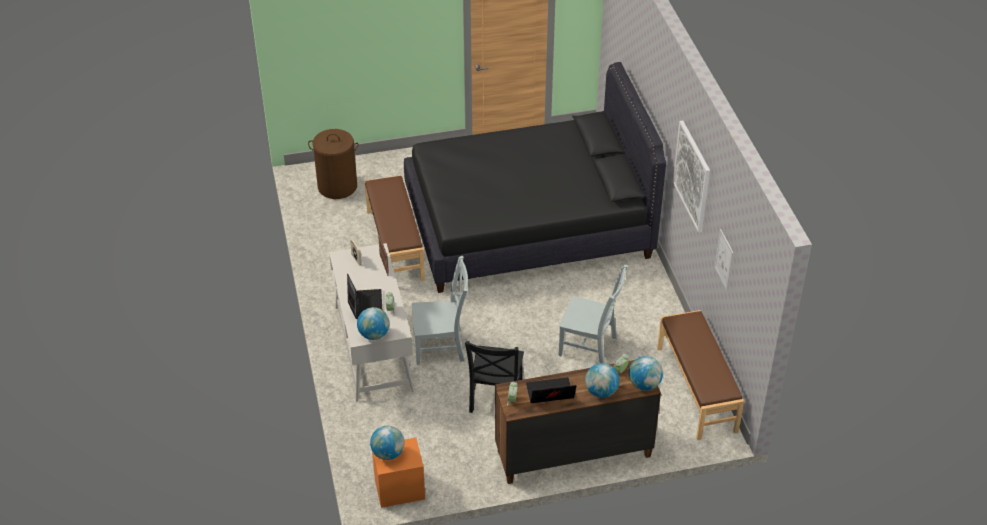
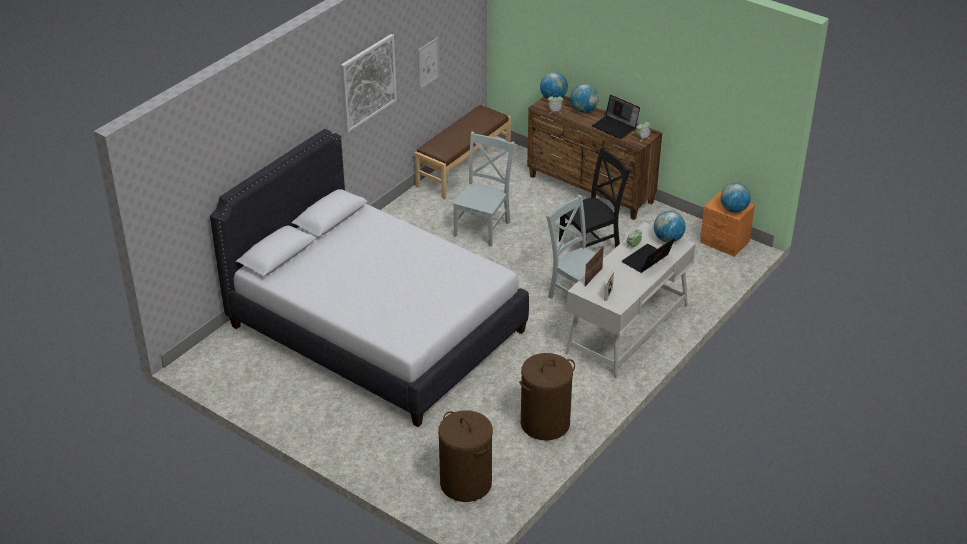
camera: 130 degrees left, 5 degrees down
brown bench [365,175,425,281] -> none
black bed [404,62,666,293] -> white bed [210,129,529,427]
grey chair [558,265,628,363] -> grey chair turned 45 degrees clockwise [452,132,515,247]
none -> brown laundry basket [519,353,575,441]

